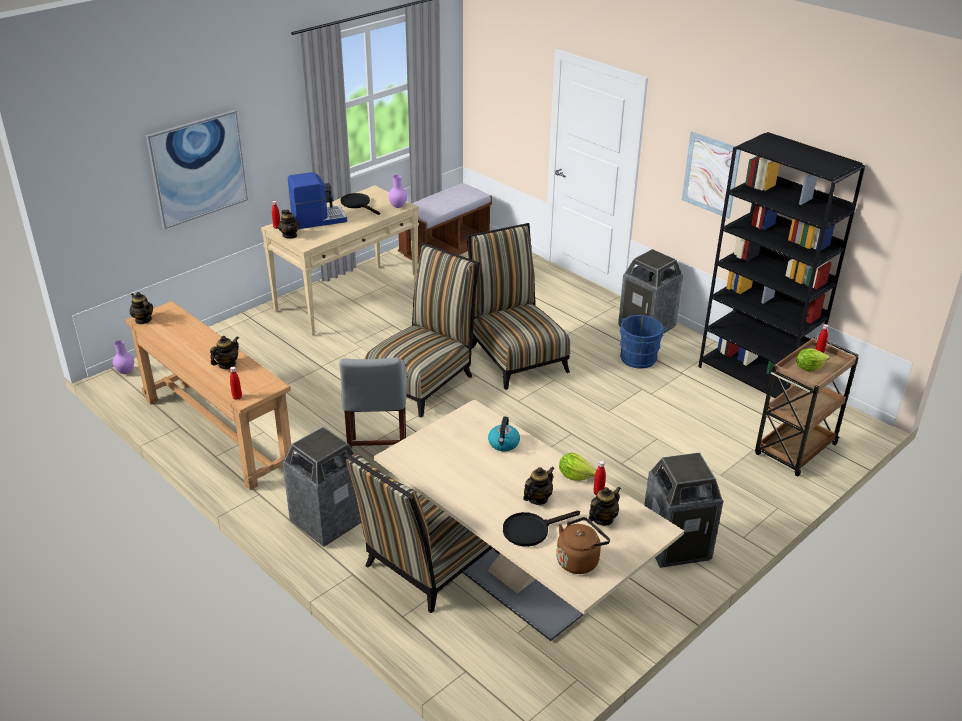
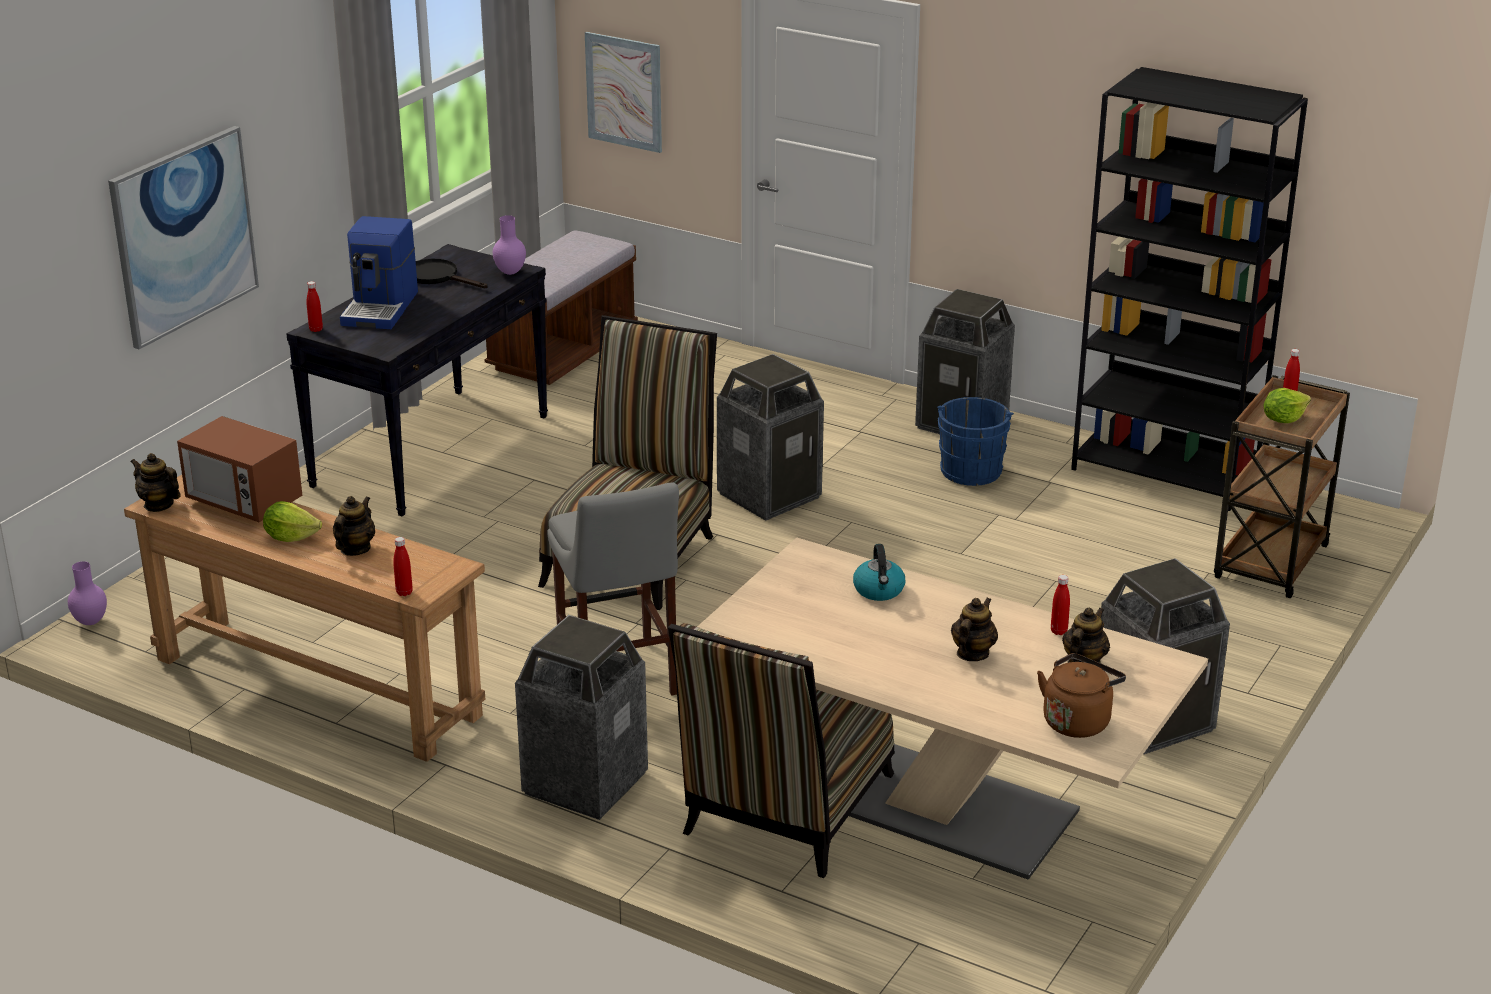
camera: 15 degrees left, 5 degrees down
beige console table [261,185,419,336] -> black console table [286,244,548,516]
teapot [278,210,299,239] -> none
coffee machine [288,172,347,229] -> coffee machine turned 135 degrees clockwise [340,216,418,329]
chair [467,223,570,390] -> trash can [717,354,824,521]
black frying pan [503,511,580,547] -> none
lettuce [559,453,596,481] -> lettuce moved to [263,501,322,542]
picture [682,132,741,219] -> picture moved to [585,32,662,153]
none -> microwave [177,416,303,522]

